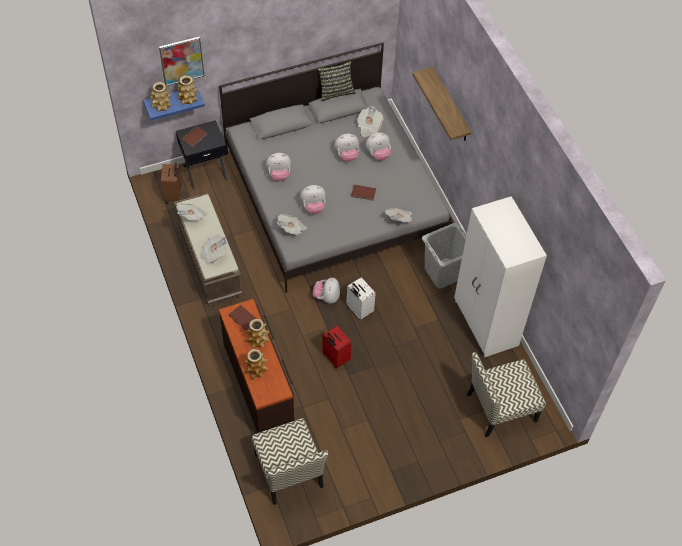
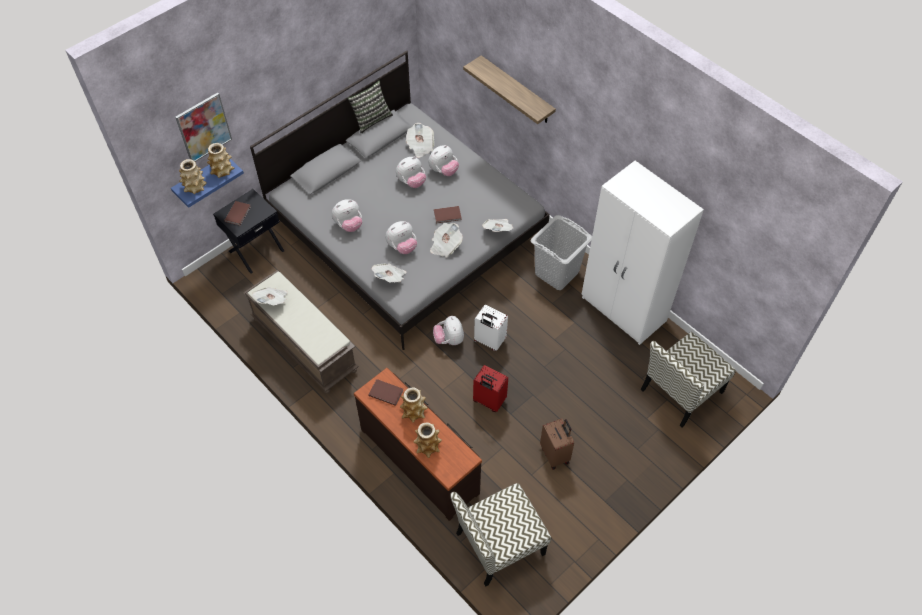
camera: 20 degrees left, 0 degrees up
brown suitcase [161,163,182,204] -> brown suitcase moved to [540,418,574,470]
newspaper [198,234,227,265] -> newspaper moved to [430,223,463,258]
chair [252,418,328,505] -> chair turned 105 degrees clockwise [450,483,551,587]

